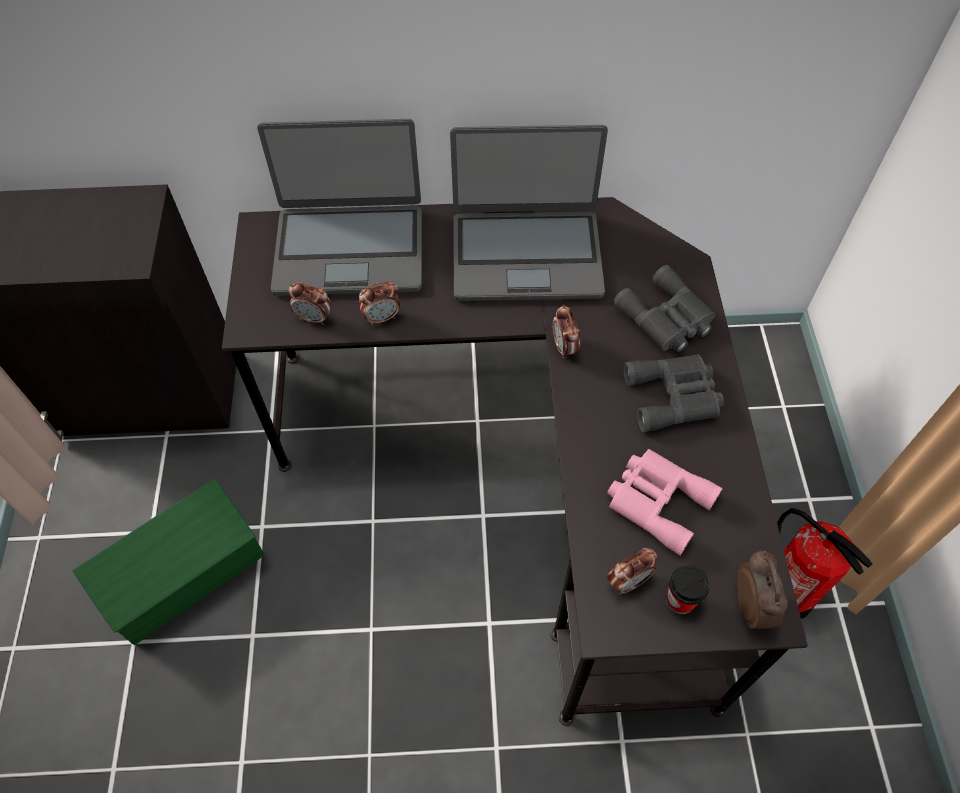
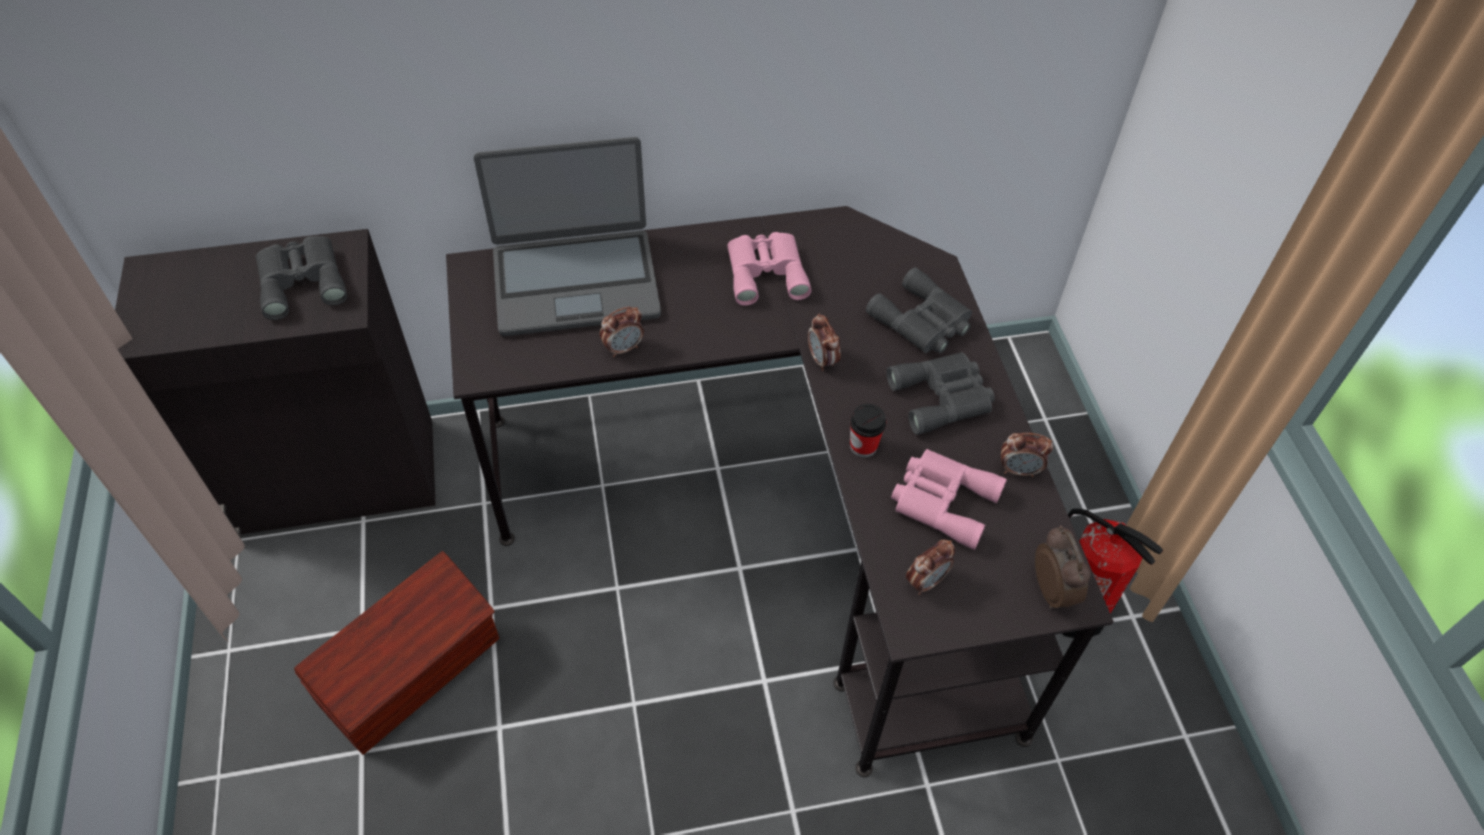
camera: 10 degrees left, 5 degrees down
green storage box [72,479,264,645] -> brown storage box [294,551,499,755]
alarm clock [289,282,331,325] -> alarm clock moved to [1001,433,1053,477]
laptop [450,125,608,301] -> pink binoculars [727,232,811,306]
cup [666,565,709,614] -> cup moved to [850,404,886,458]
none -> grey binoculars [256,236,347,320]

